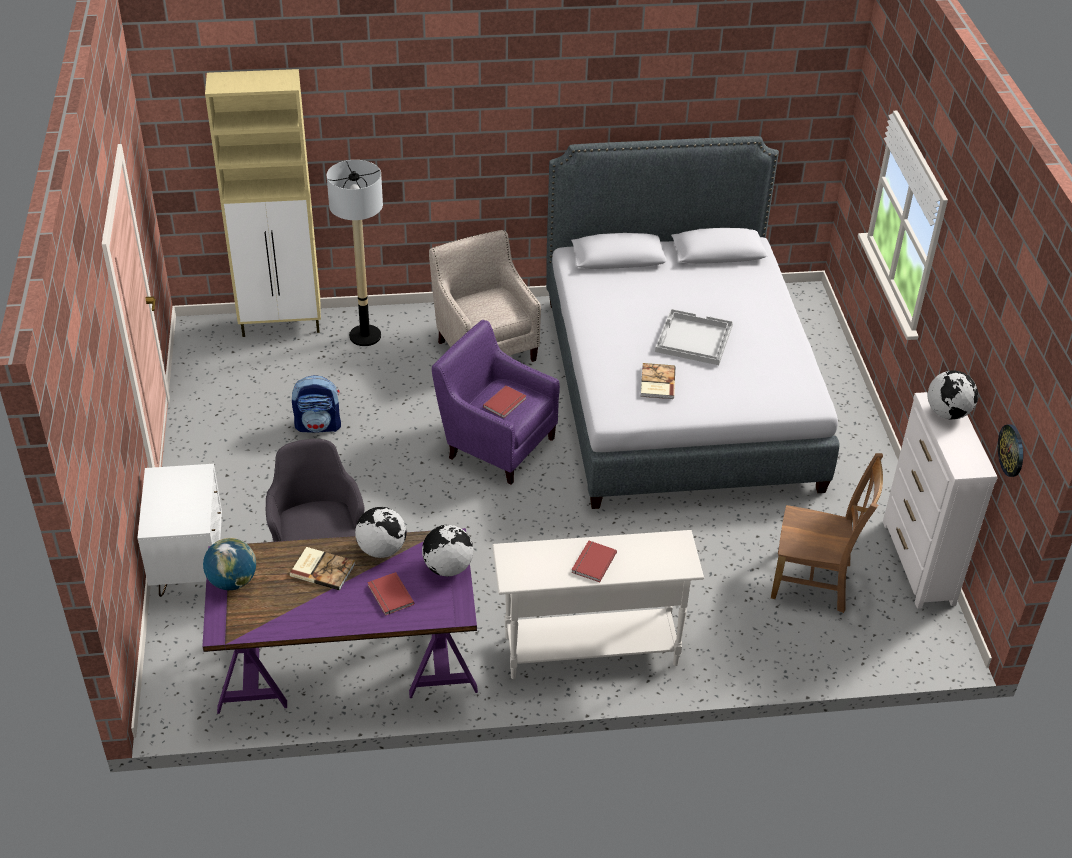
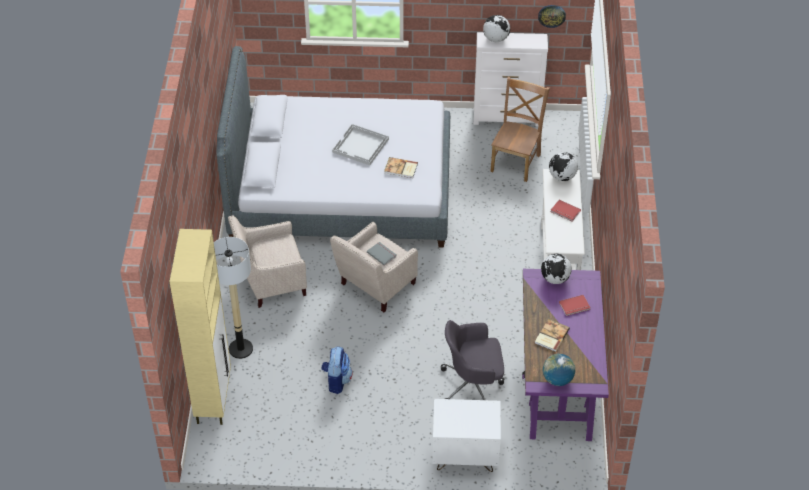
camera: 80 degrees left, 5 degrees up
globe [355,507,406,558] -> globe moved to [549,152,578,181]
purple armchair [432,320,560,485] -> beige armchair [330,222,418,312]
red book [483,386,526,418] -> grey book [367,242,397,266]

